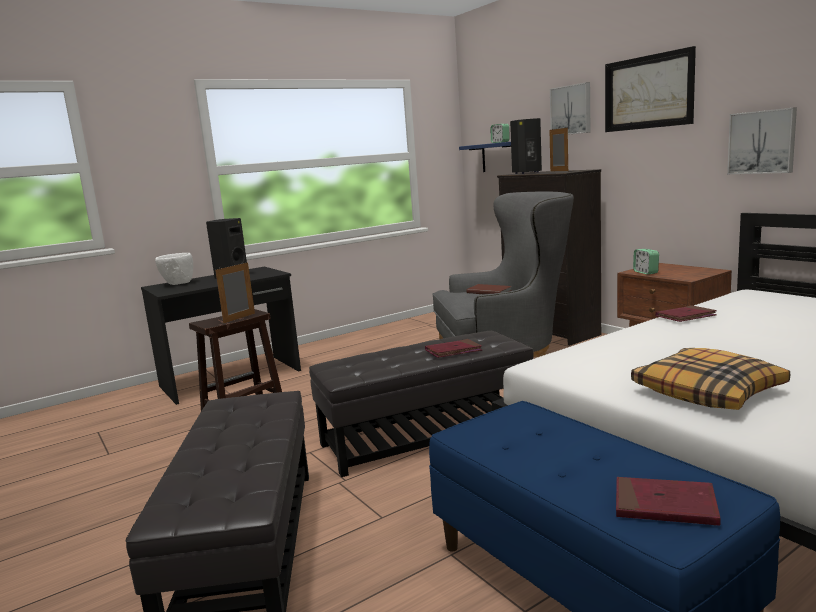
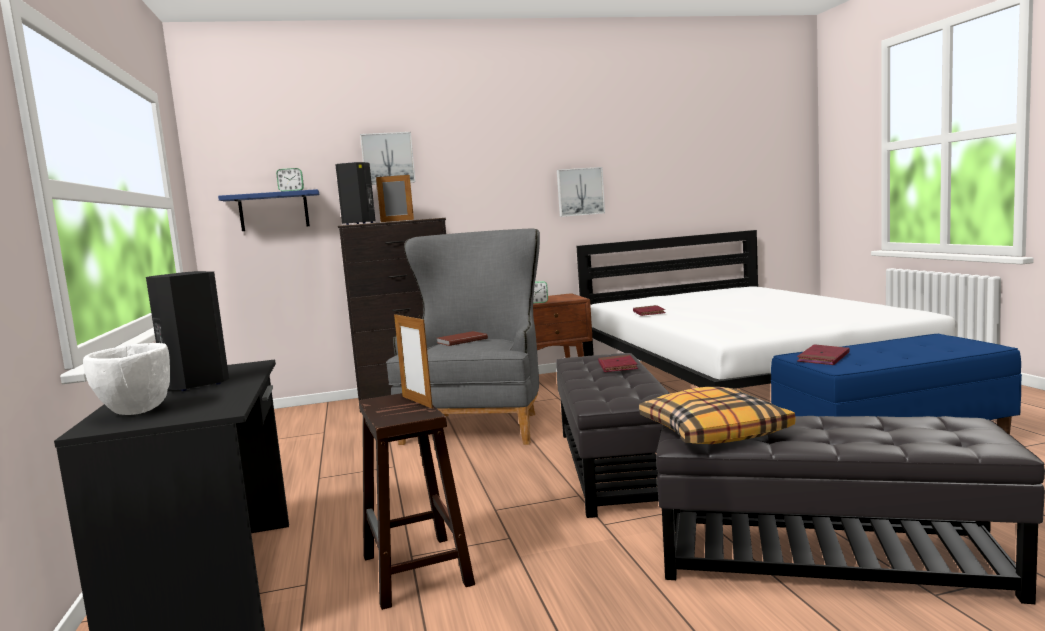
camera: 70 degrees left, 5 degrees down
picture [605,46,696,132] -> none
red book [616,477,721,525] -> red book moved to [797,344,850,365]
pillow [631,348,790,410] -> pillow moved to [639,387,795,444]

